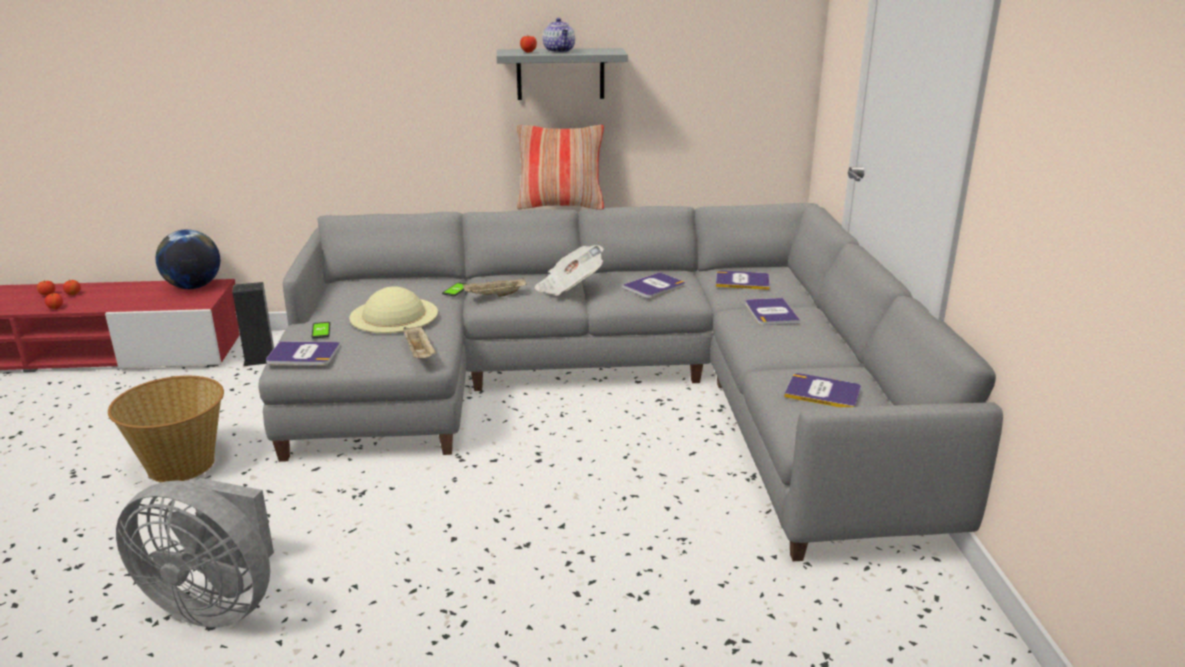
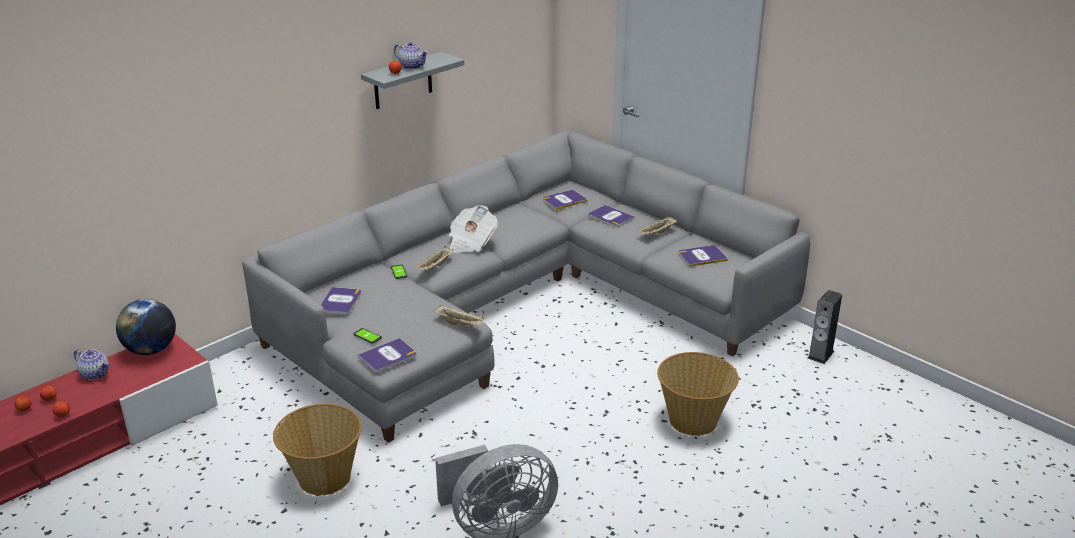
camera: 40 degrees left, 5 degrees up
speaker [232,282,274,366] -> speaker moved to [808,290,842,364]
beige hat [349,286,438,333] -> none
pillow [517,125,604,210] -> none
book [622,272,685,298] -> book moved to [321,287,361,315]
none -> teapot [74,350,109,380]
none -> beige tray [637,216,677,235]
none -> basket [657,352,739,436]

